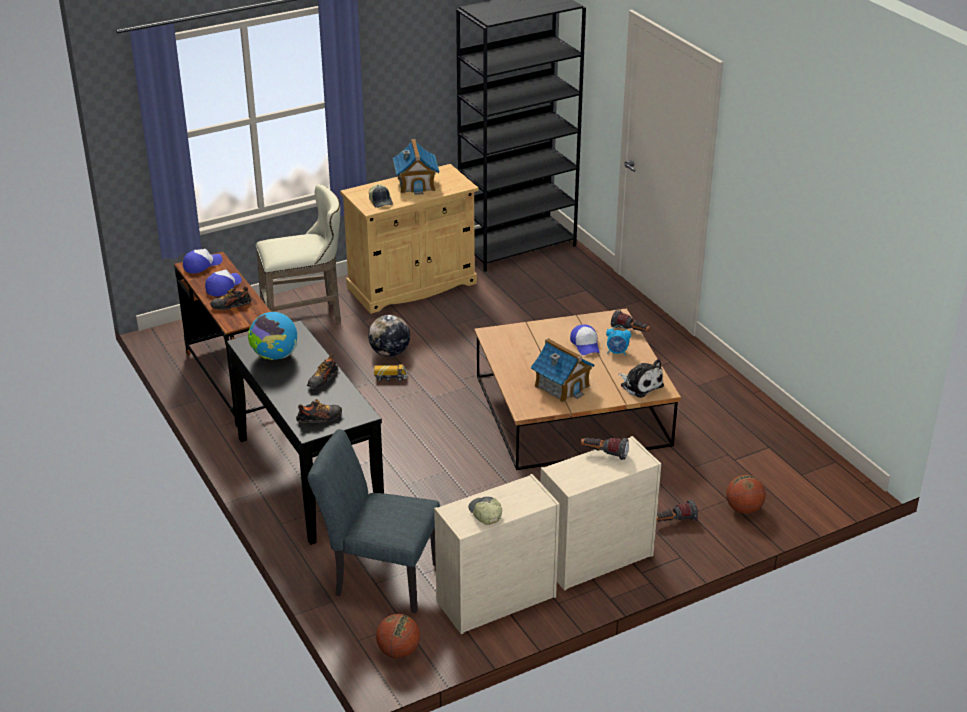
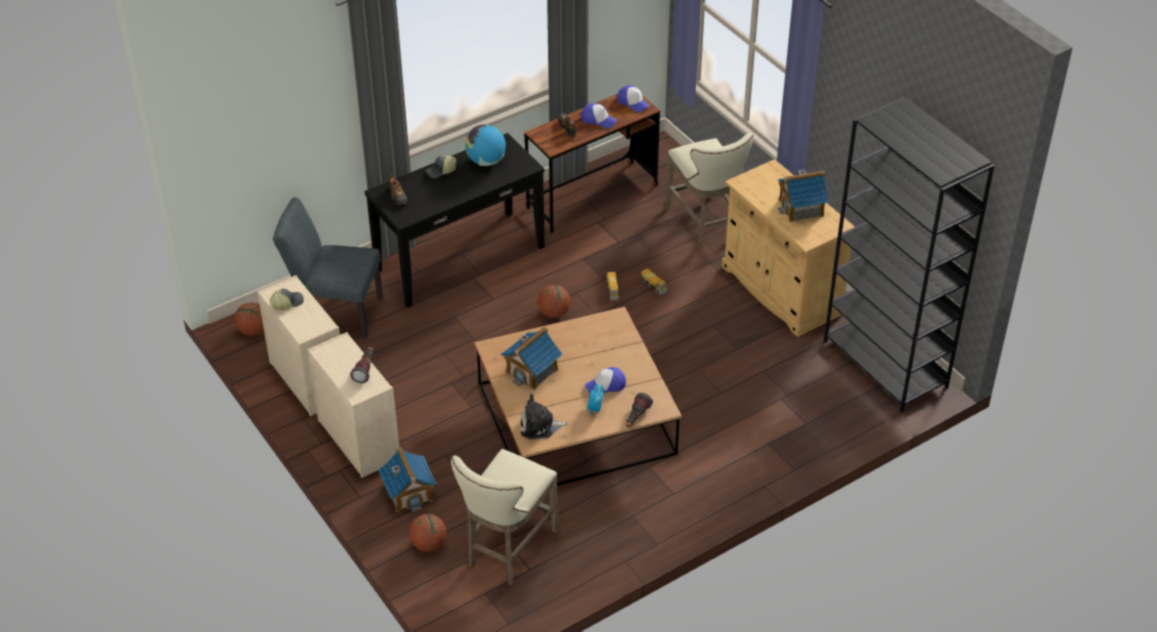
camera: 85 degrees right, 10 degrees up
shoe [307,354,338,389] -> none
grey chair [307,429,440,613] -> grey chair turned 90 degrees counterclockwise [273,197,383,338]
globe [368,315,410,357] -> toy truck [641,268,668,295]
cap [369,184,393,208] -> cap moved to [426,155,456,178]
plush toy [618,359,664,398] -> plush toy turned 45 degrees clockwise [520,394,568,439]
flashlight [656,500,698,521] -> toy house [378,447,437,512]
none -> beige stool [451,449,559,585]
none -> basketball [537,285,570,318]

